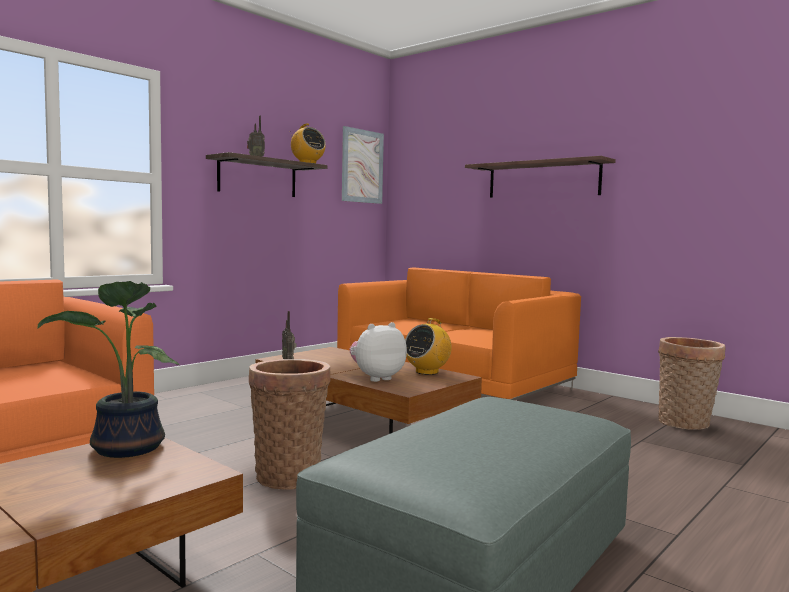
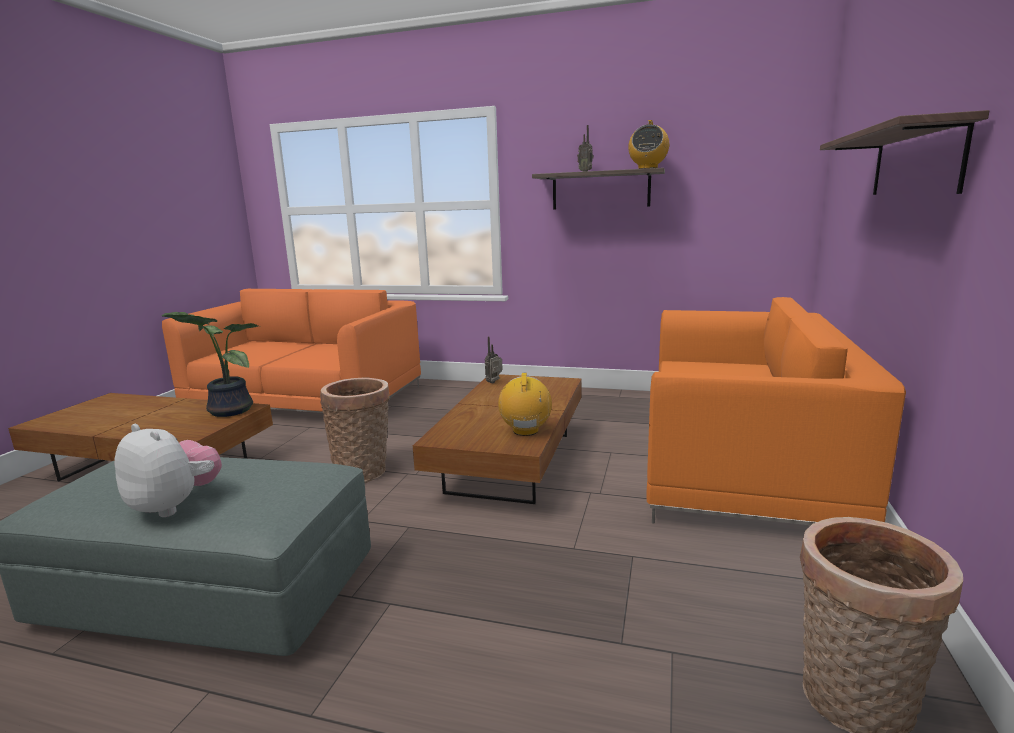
camera: 65 degrees right, 10 degrees up
picture [342,126,384,204] -> none
plush toy [350,322,407,382] -> plush toy moved to [115,424,222,517]
radio [405,318,452,375] -> radio turned 75 degrees clockwise [498,373,552,436]

